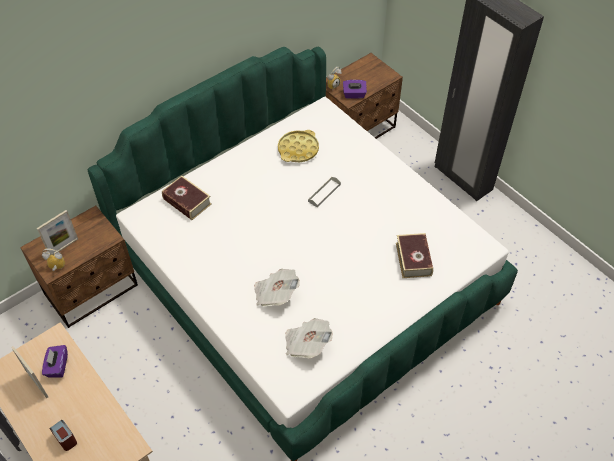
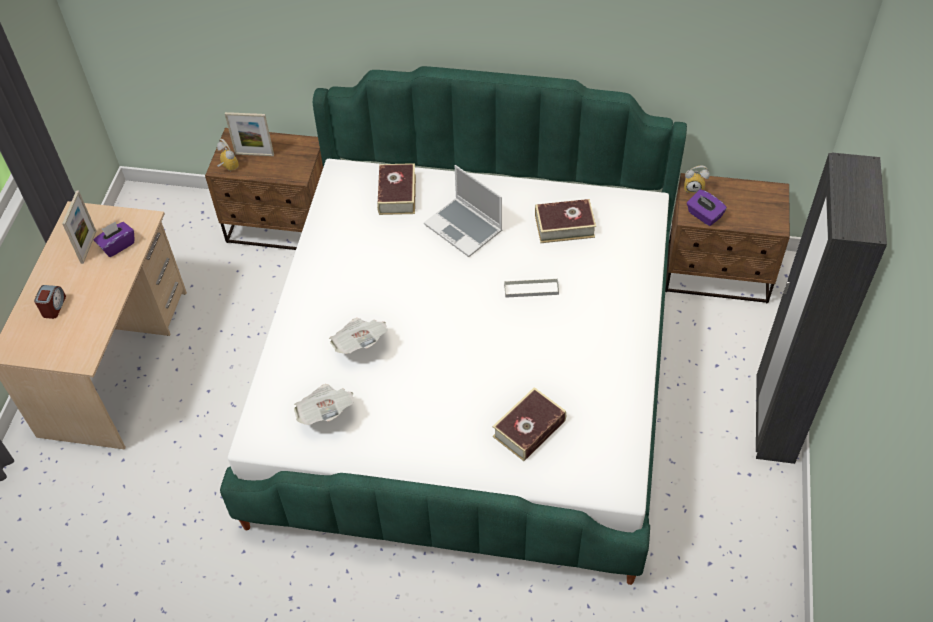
camera: 50 degrees right, 0 degrees up
yellow tray [278,130,319,163] -> book [535,199,596,243]
none -> laptop [424,165,502,257]

